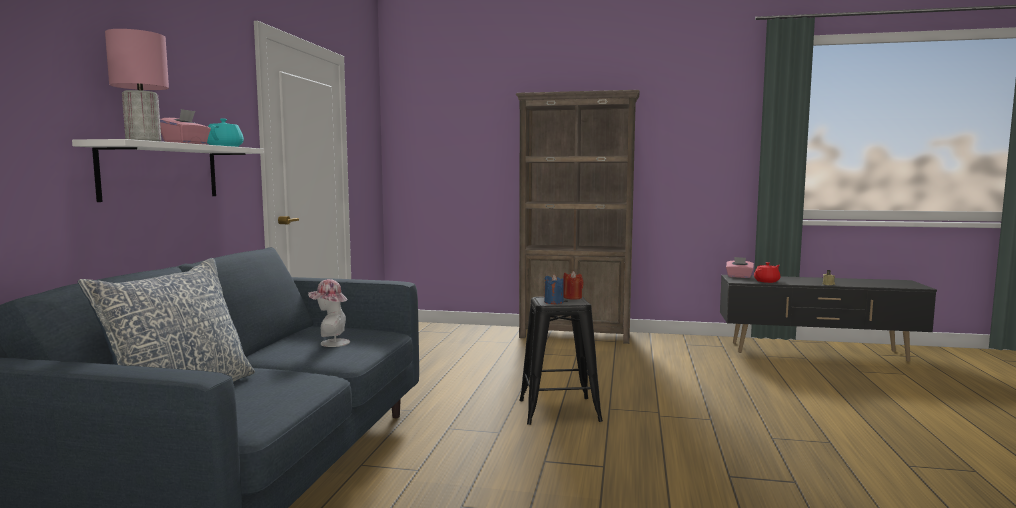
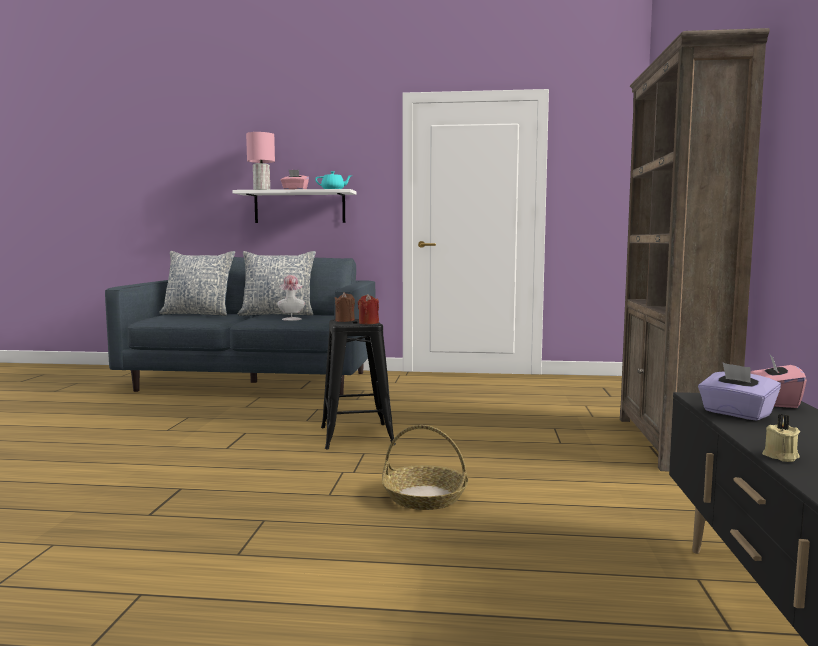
camera: 85 degrees right, 0 degrees up
blue candle [544,274,564,304] -> brown candle [335,292,355,322]
red teapot [754,262,780,283] -> purple tissue box [698,363,781,421]
none -> pillow [238,251,316,316]
none -> basket [382,425,468,510]

